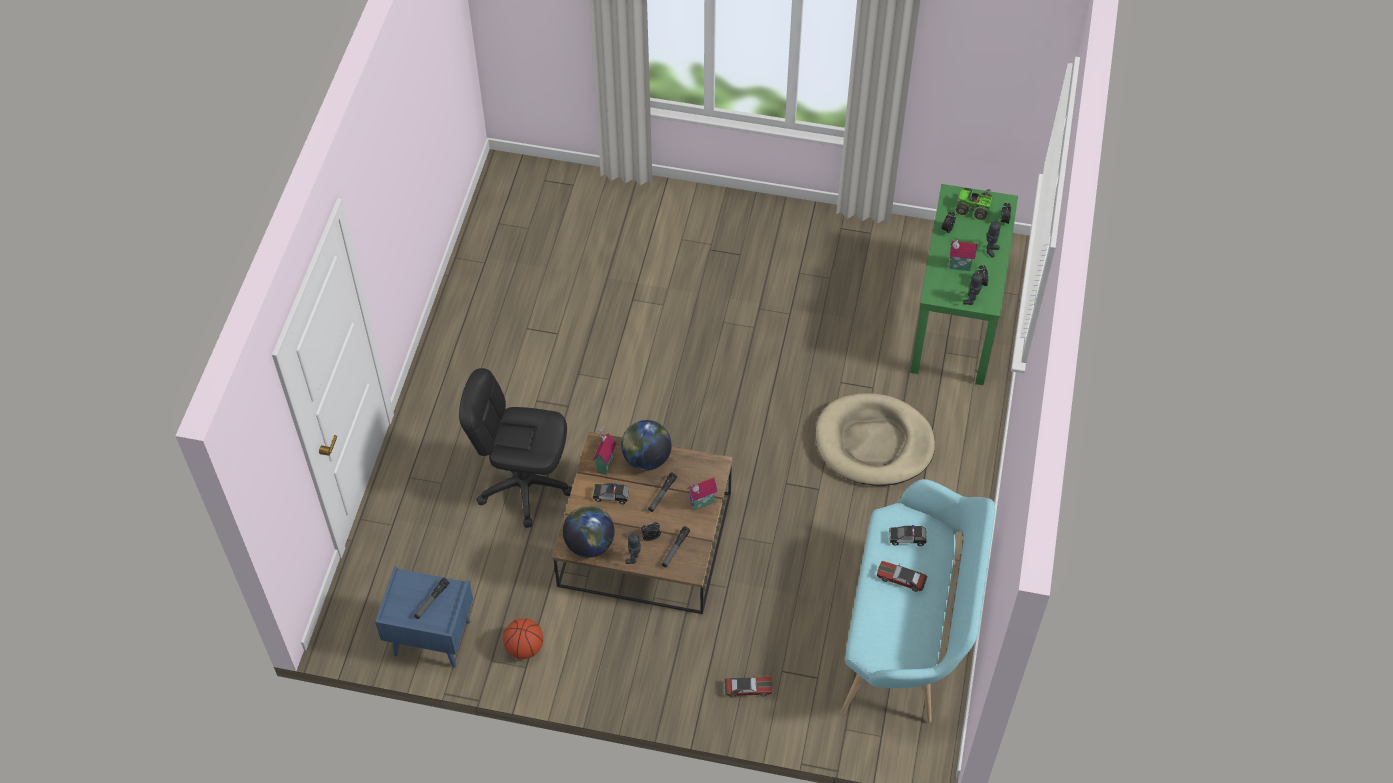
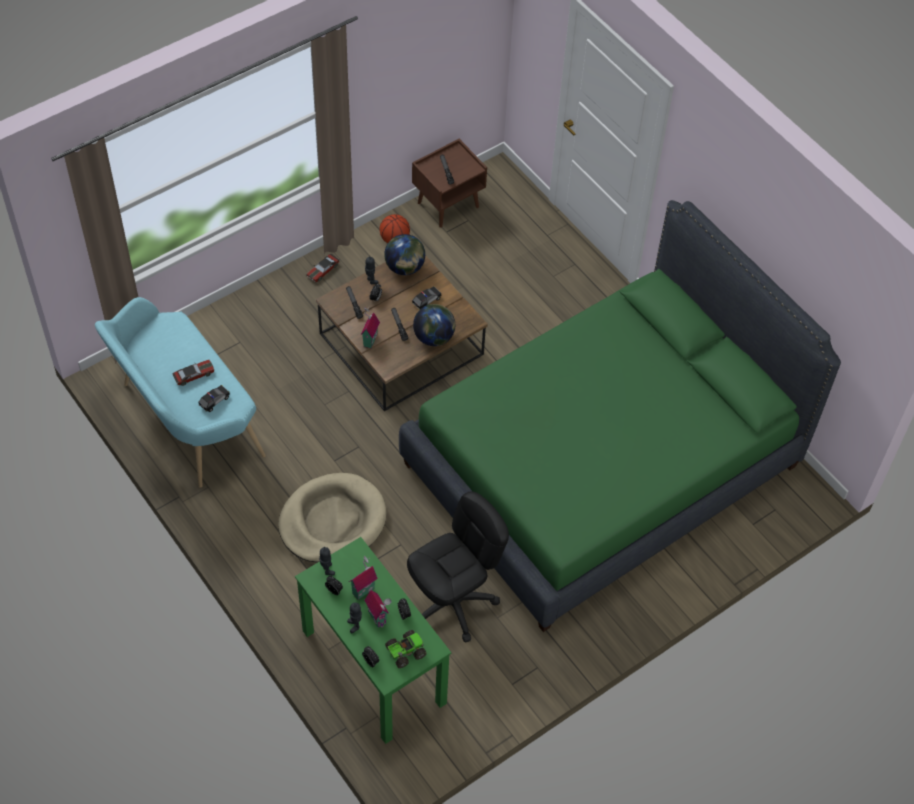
camera: 130 degrees right, 0 degrees up
blue nightstand [375,566,473,668] -> brown nightstand [412,139,487,228]
black office chair [459,368,572,528] -> black office chair moved to [407,491,509,642]
toy house [593,426,616,475] -> toy house moved to [364,590,392,628]
toy car [724,677,773,697] -> toy car moved to [306,254,339,282]
none -> green bed [399,200,841,632]

